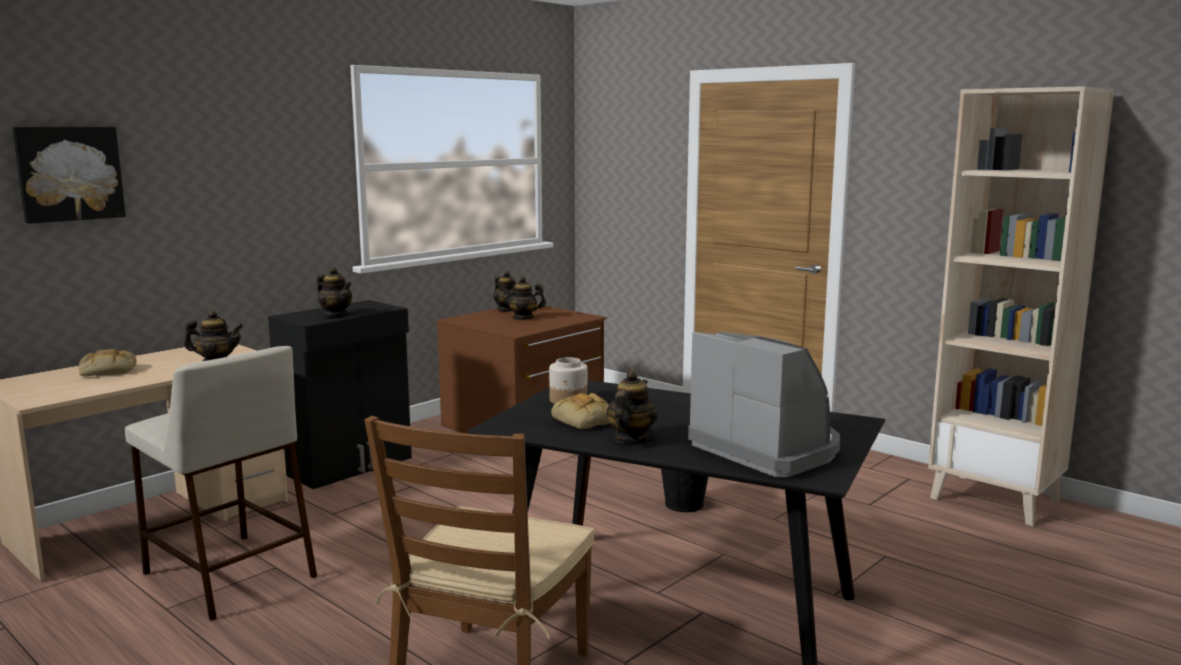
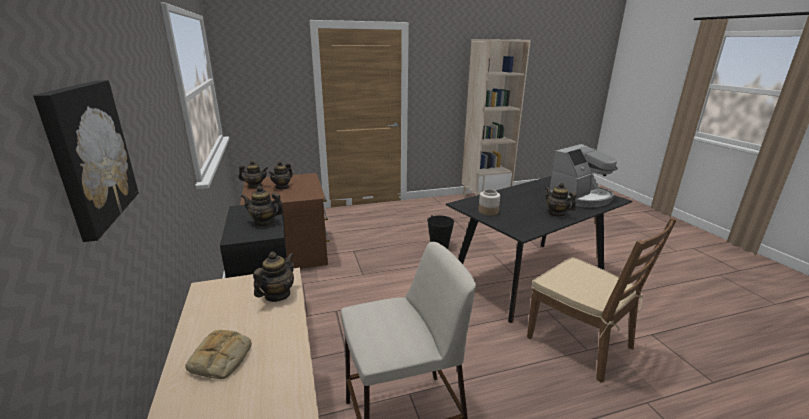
camera: 60 degrees left, 10 degrees up
teapot [317,267,352,317] -> teapot turned 150 degrees counterclockwise [241,186,284,227]
bread [551,393,610,429] -> none
coffee machine [688,332,840,478] -> coffee machine turned 150 degrees clockwise [546,144,618,208]

